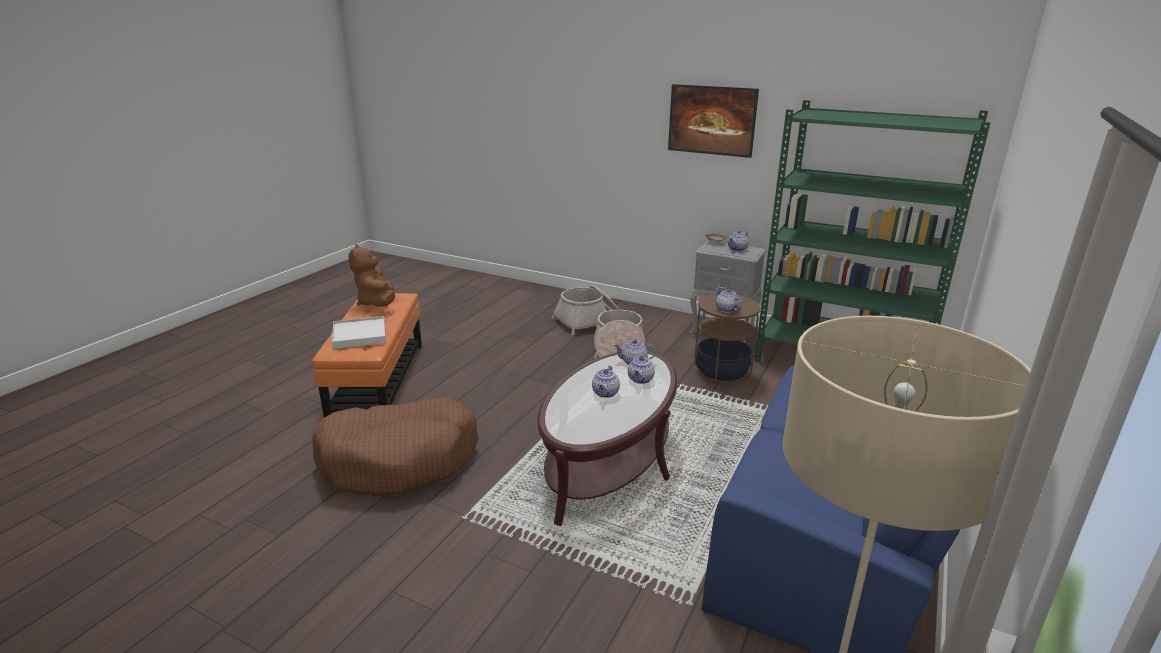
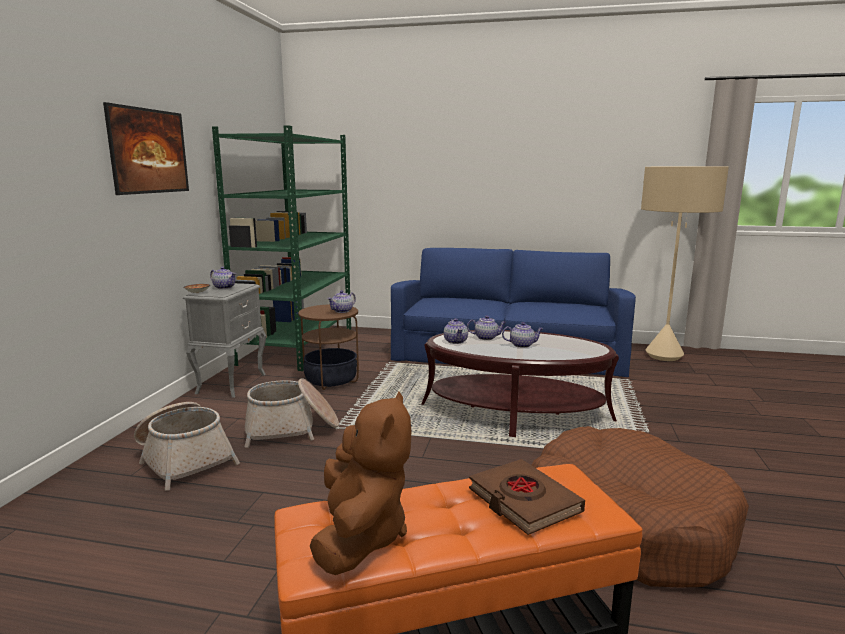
camera: 105 degrees left, 10 degrees down
white tray [331,316,386,349] -> brown book [469,459,585,535]
brown plush toy [349,244,395,307] -> brown plush toy turned 60 degrees counterclockwise [310,392,411,575]

